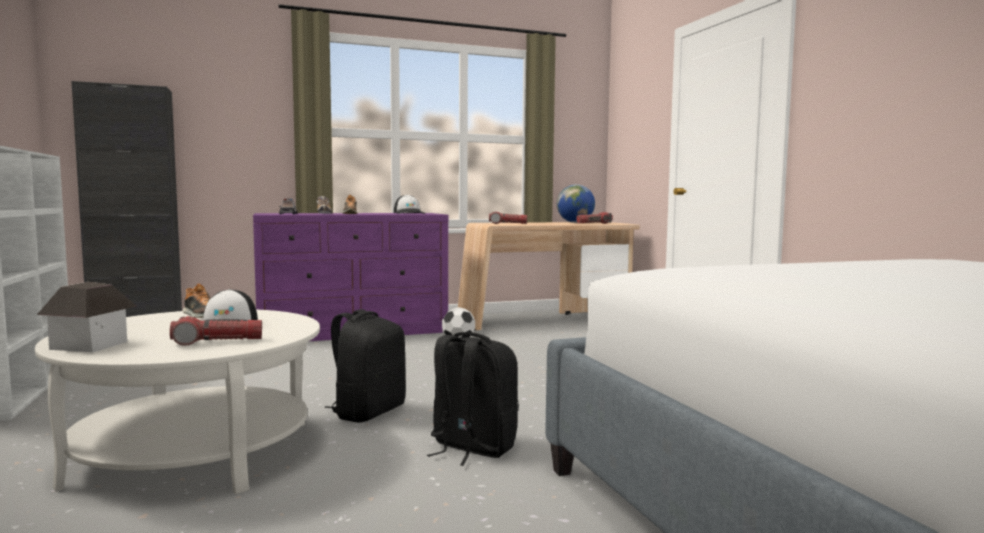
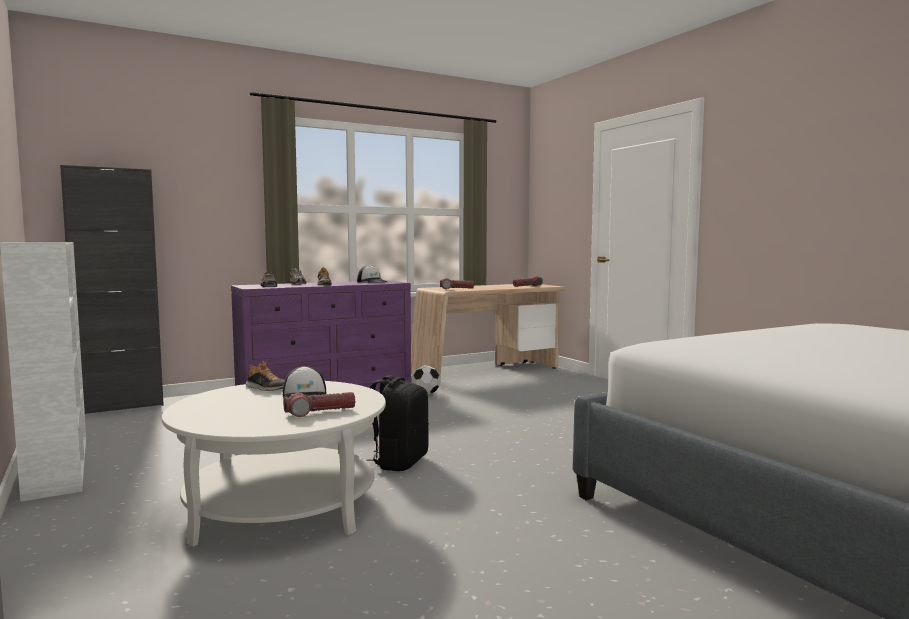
camera: 10 degrees left, 0 degrees up
toy house [37,282,136,352] -> none
black backpack [427,332,519,466] -> none
globe [557,185,595,223] -> none

